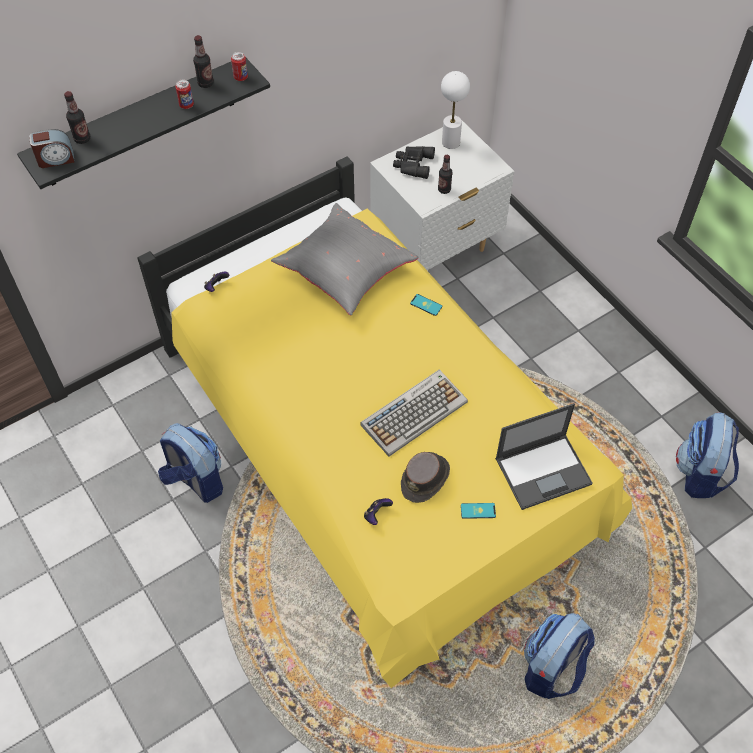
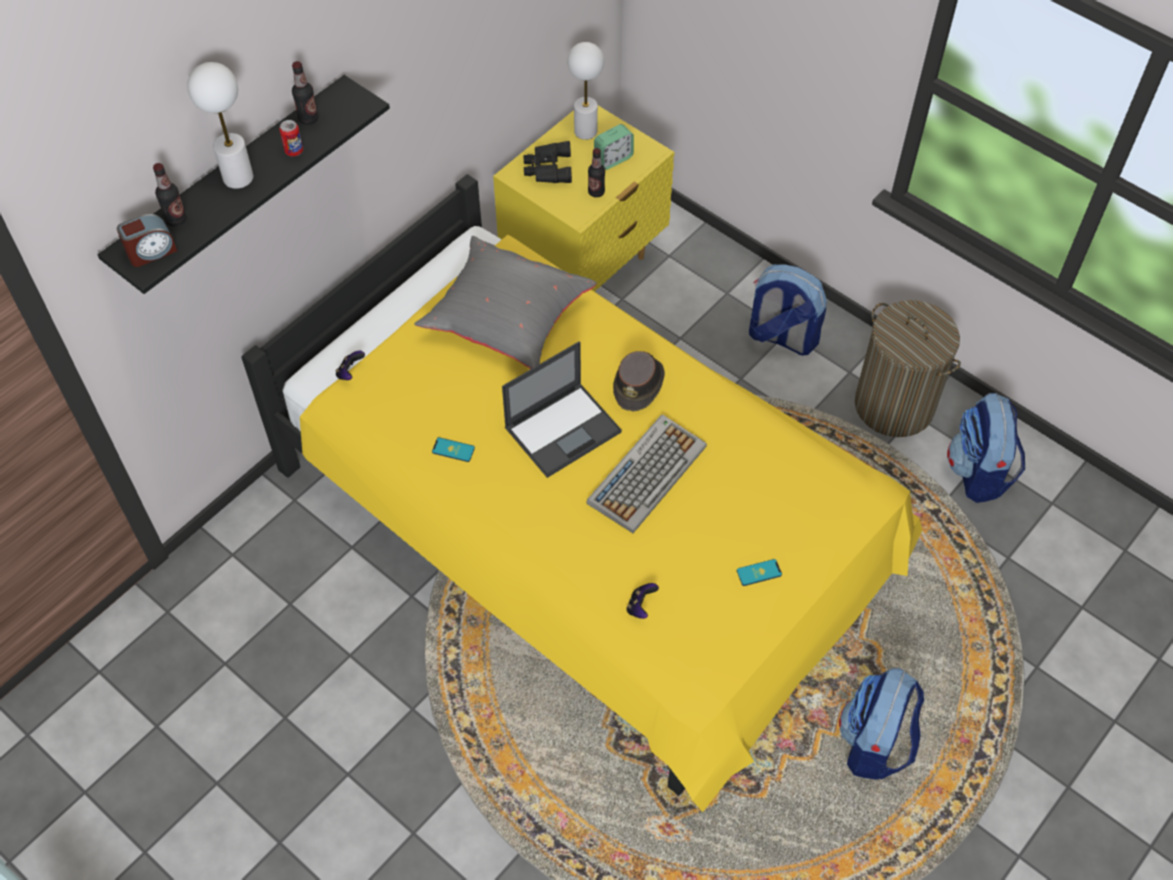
camera: 15 degrees left, 0 degrees up
backpack [158,423,223,503] -> backpack moved to [749,264,827,355]
can [231,52,248,81] -> none
white nightstand [370,121,515,270] -> yellow nightstand [493,106,674,292]
brown hat [401,452,450,503] -> brown hat moved to [613,351,665,412]
phone [410,294,442,316] -> phone moved to [432,437,475,462]
laptop [495,403,593,510] -> laptop moved to [502,341,622,478]
none -> white table lamp [187,62,253,189]
none -> alarm clock [594,124,634,170]
none -> laundry basket [855,300,961,437]

